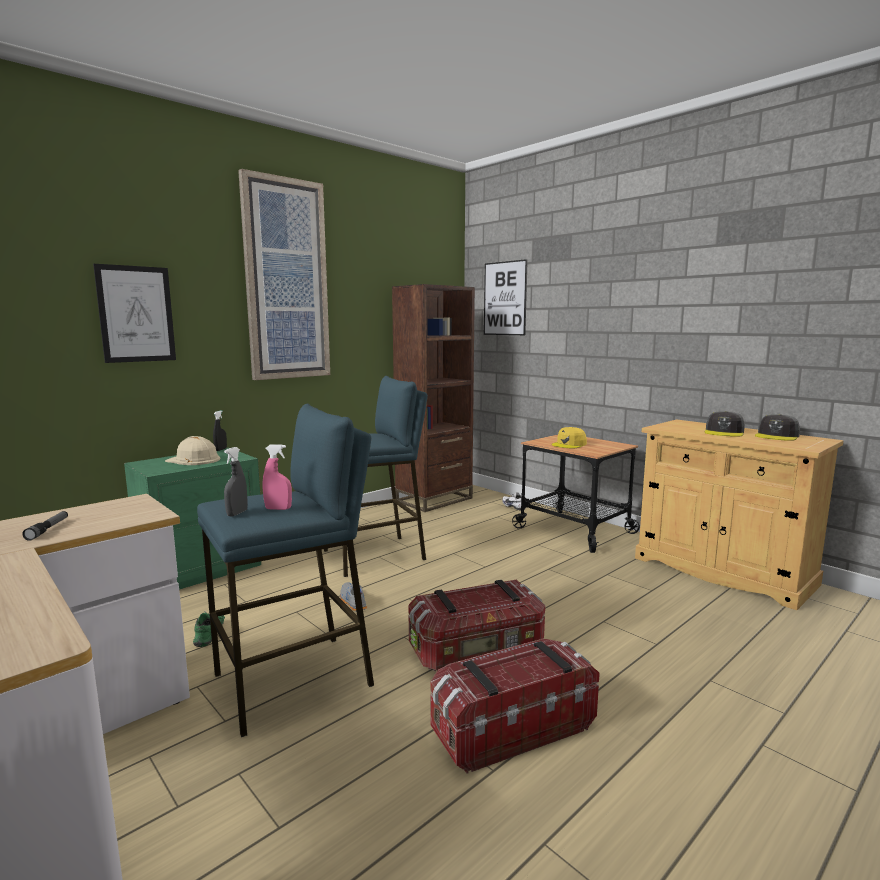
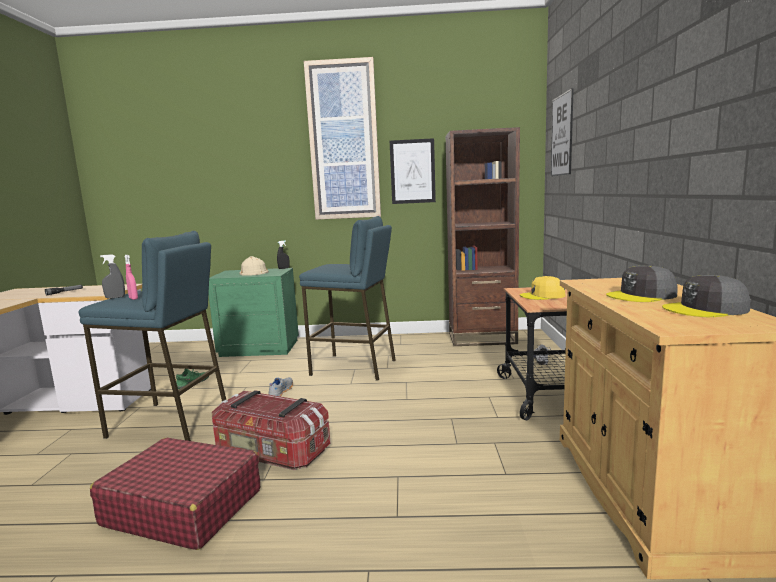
camera: 45 degrees right, 0 degrees up
picture [93,264,176,363] -> picture moved to [390,138,436,204]
storage box [430,639,600,774] -> red suitcase [90,438,260,550]

